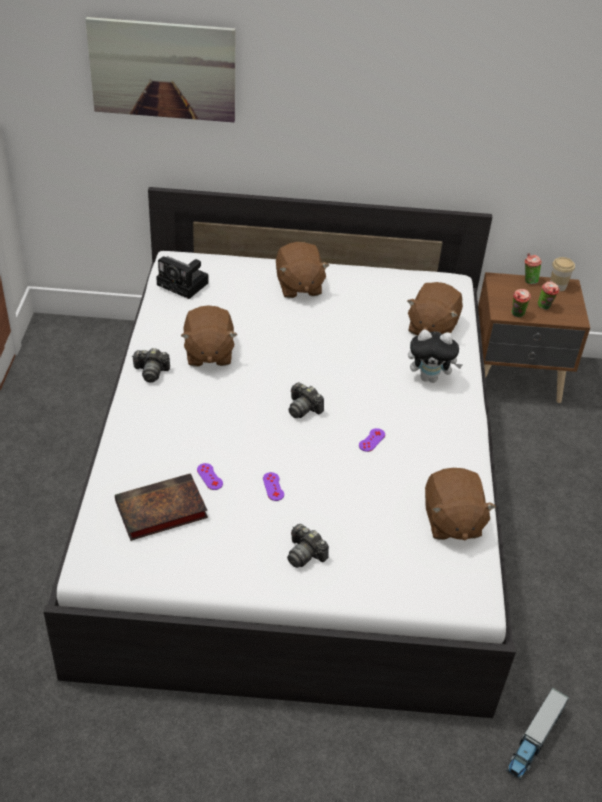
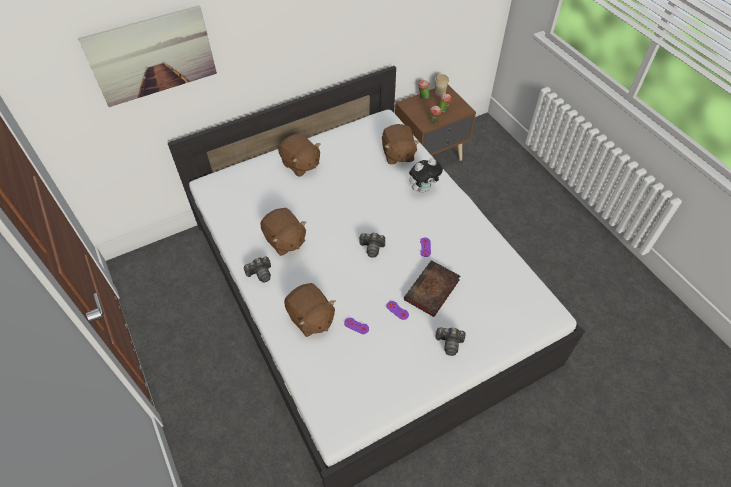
camera: 30 degrees left, 10 degrees up
book [115,473,208,541] -> book moved to [404,260,460,317]
camera [156,256,209,299] -> none
brown plush toy [425,468,496,540] -> brown plush toy moved to [284,283,336,337]
toy truck [506,688,569,780] -> none

